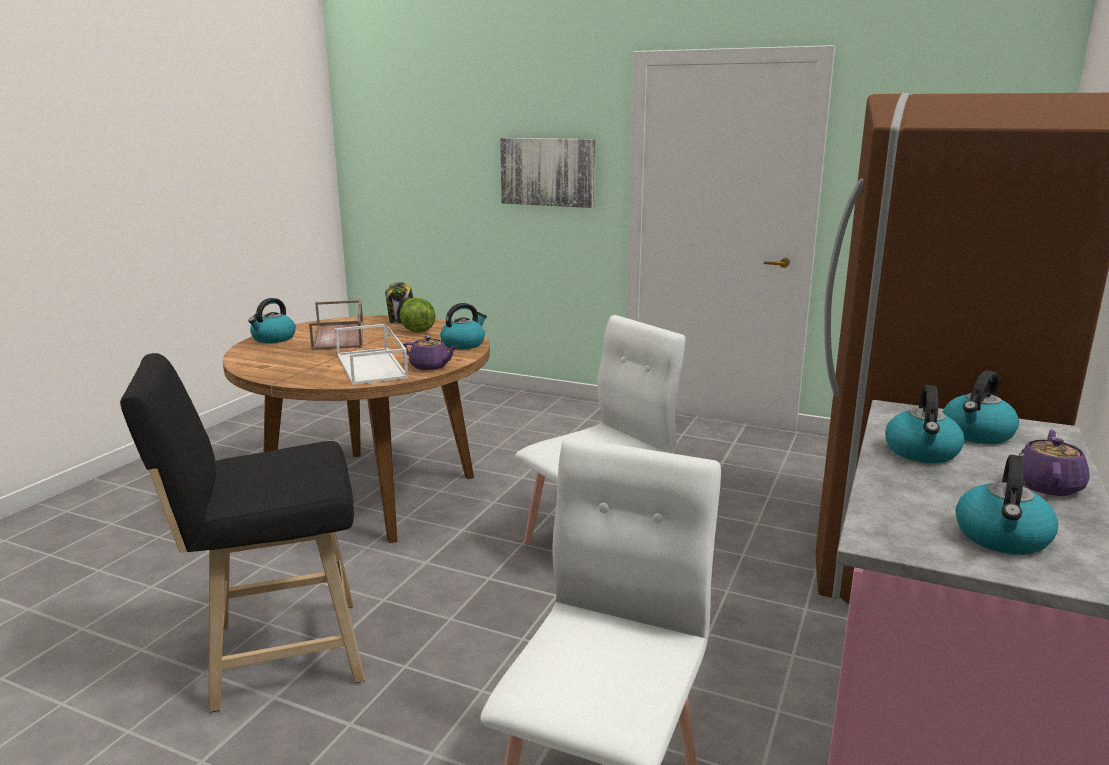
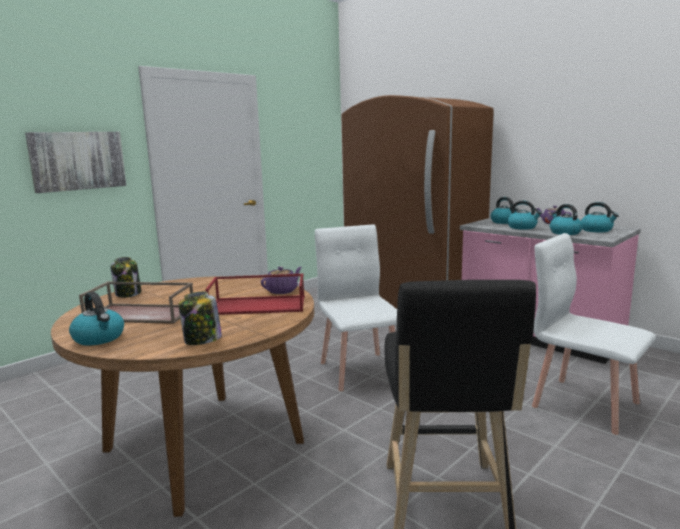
camera: 70 degrees left, 5 degrees down
white tray [335,324,408,385] -> red tray [205,274,305,315]
lettuce [400,297,436,333] -> none
kettle [440,303,487,349] -> kettle moved to [550,204,583,235]
none -> jar [179,292,222,345]

